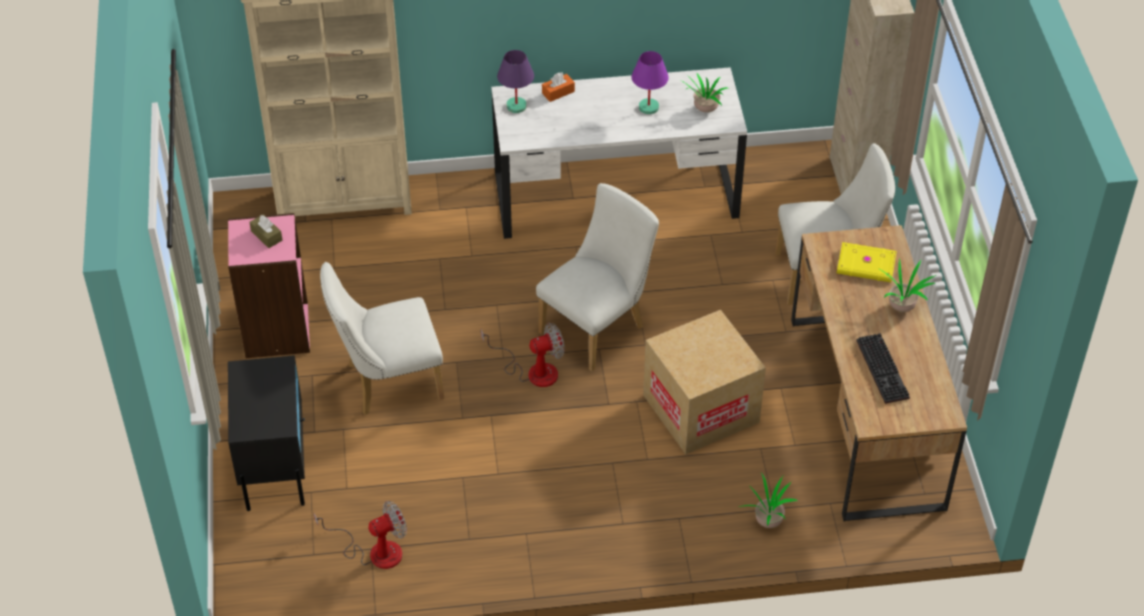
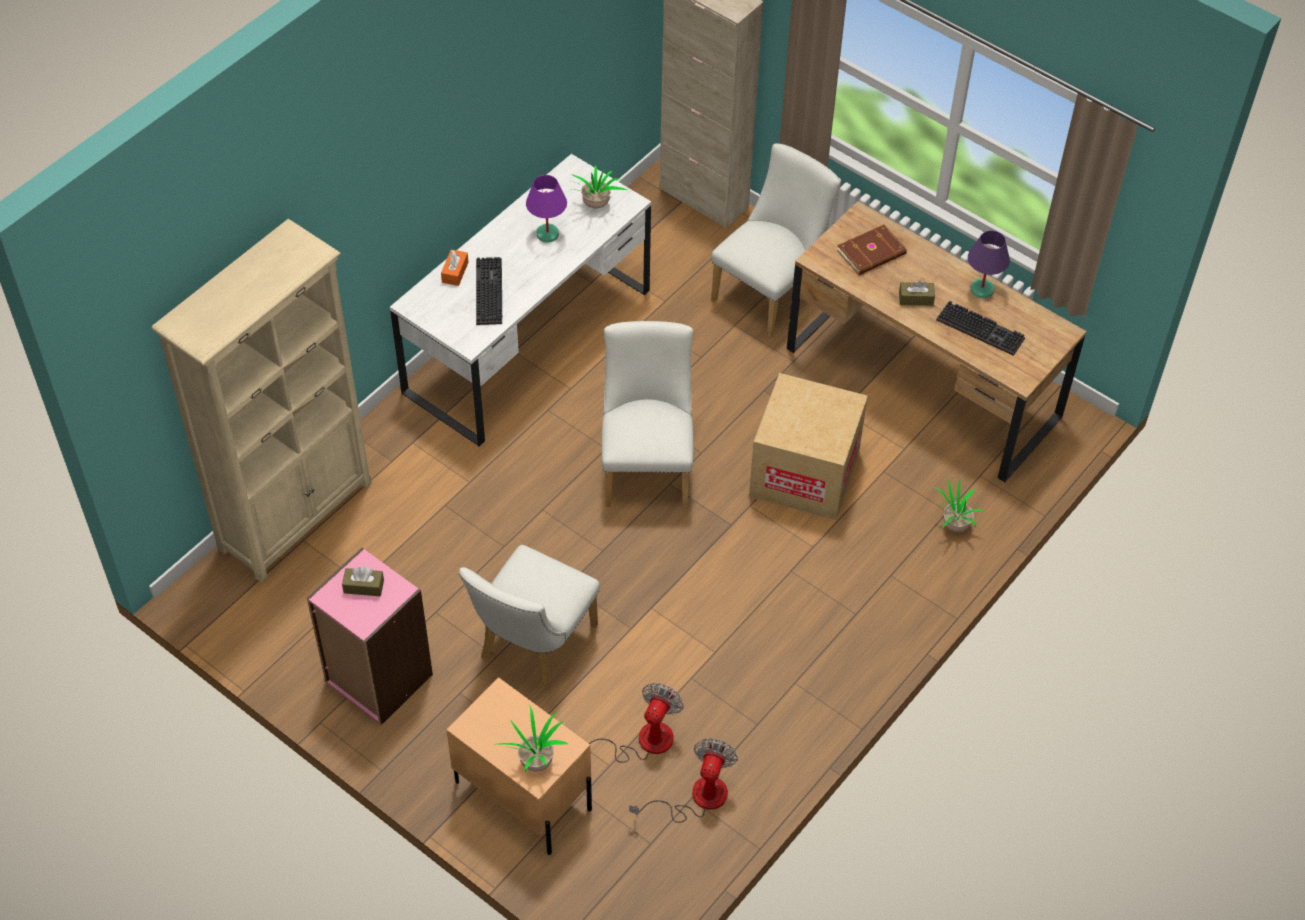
camera: 45 degrees left, 5 degrees up
black nightstand [228,355,305,511] -> beige nightstand [446,677,592,855]
fan [481,323,565,387] -> fan moved to [589,683,684,763]
purple table lamp [497,50,534,113] -> purple table lamp moved to [968,231,1010,298]
yellow book [837,242,897,282] -> brown book [837,225,907,275]
potted plant [877,258,936,312] -> potted plant moved to [494,706,568,772]
none -> keyboard [476,257,502,325]
none -> brown tissue box [899,281,935,306]

